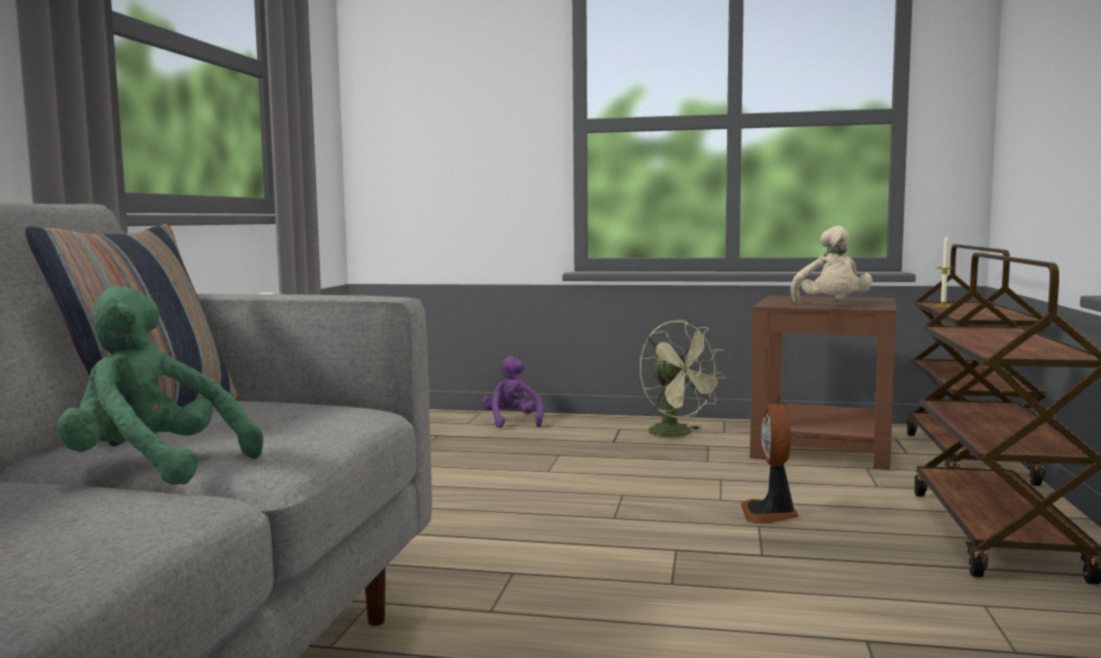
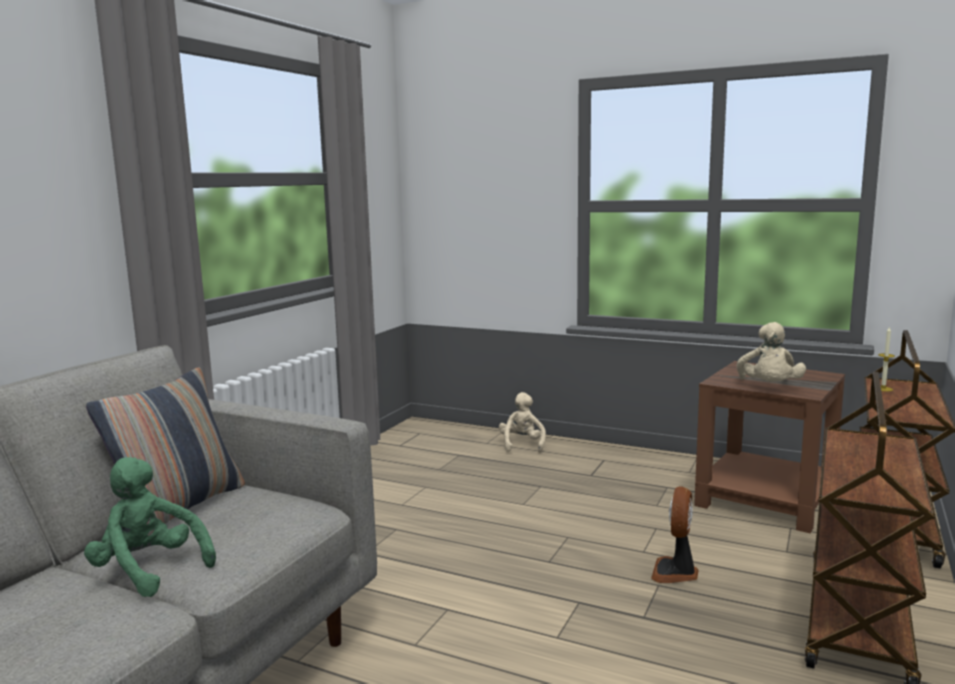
camera: 15 degrees right, 5 degrees up
purple plush toy [482,356,544,428] -> beige plush toy [499,392,546,453]
green fan [640,320,726,440] -> none

